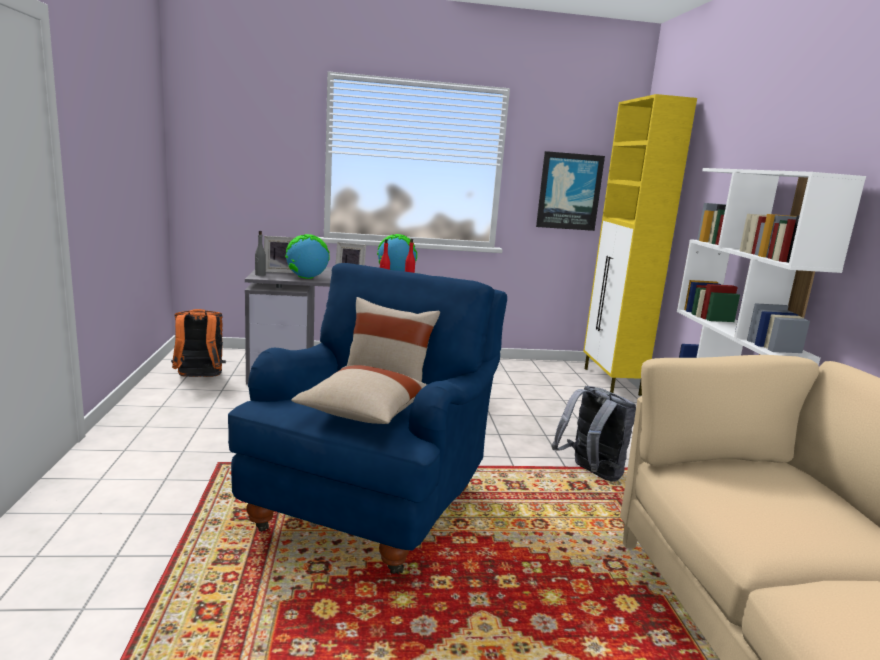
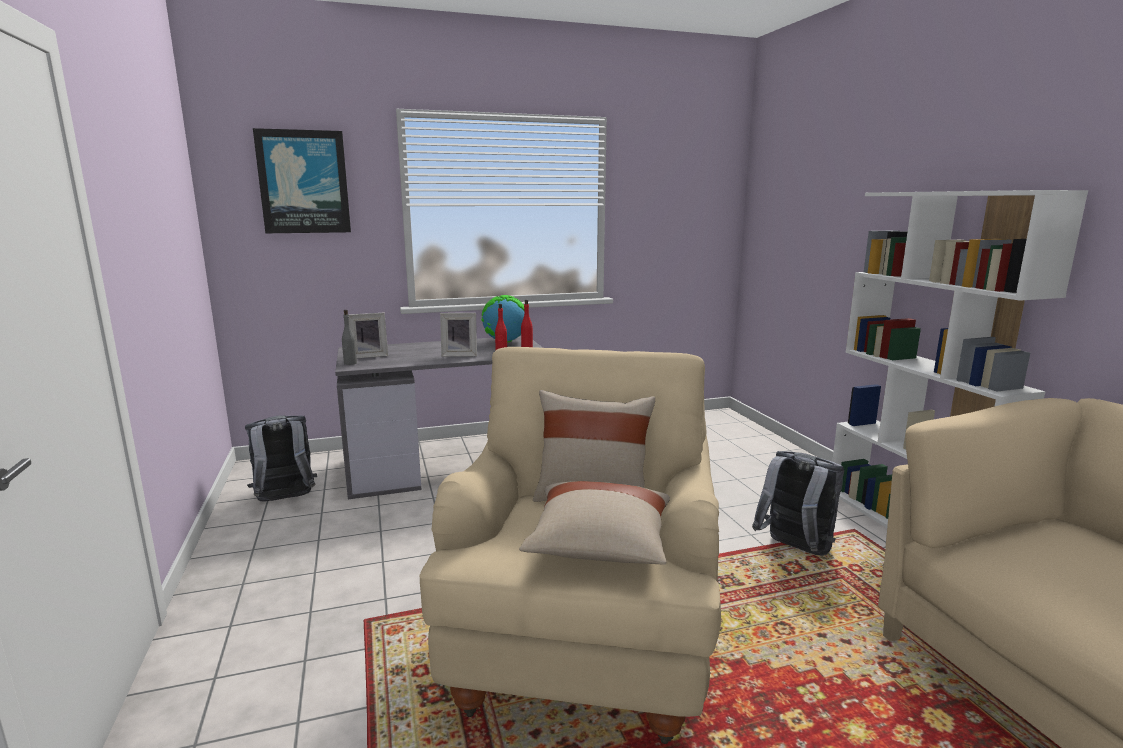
camera: 10 degrees left, 0 degrees up
orange backpack [171,309,226,377] -> grey backpack [245,416,317,502]
blue armchair [228,263,507,574] -> beige armchair [419,347,721,744]
globe [285,234,330,279] -> none
picture [536,151,605,231] -> picture moved to [253,128,351,233]
yellow cabinet [583,94,697,396] -> none

